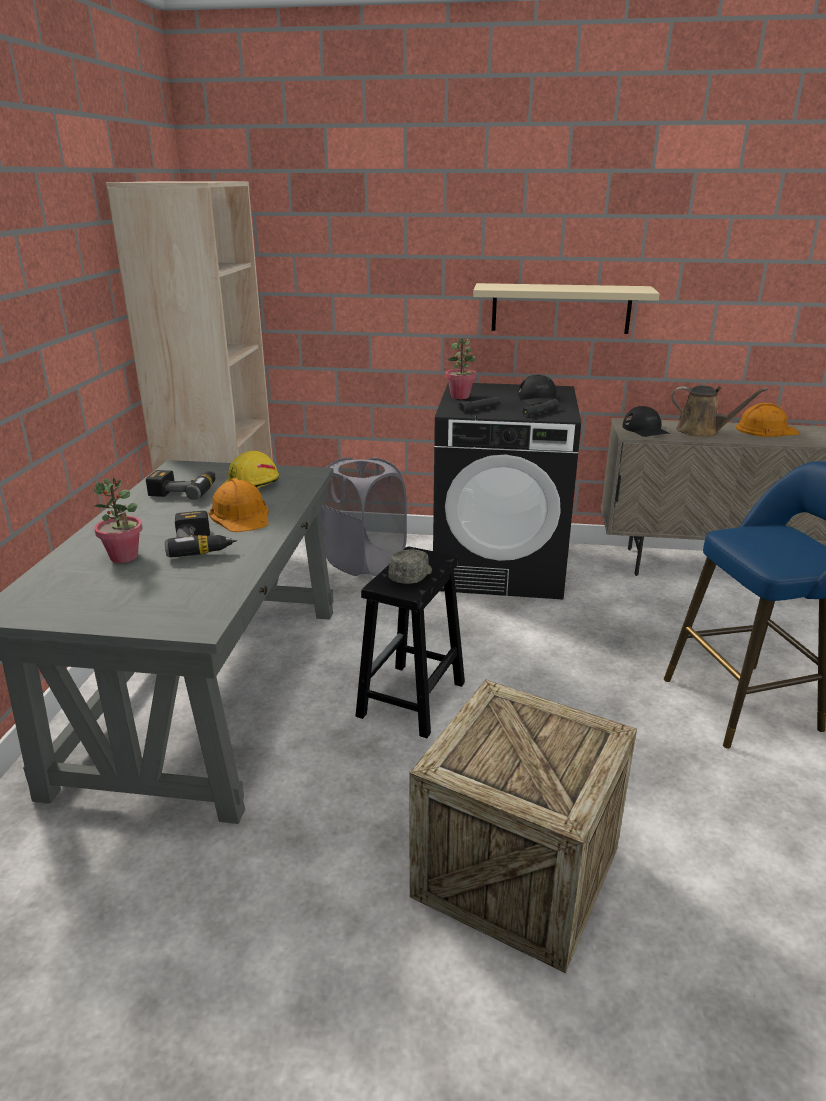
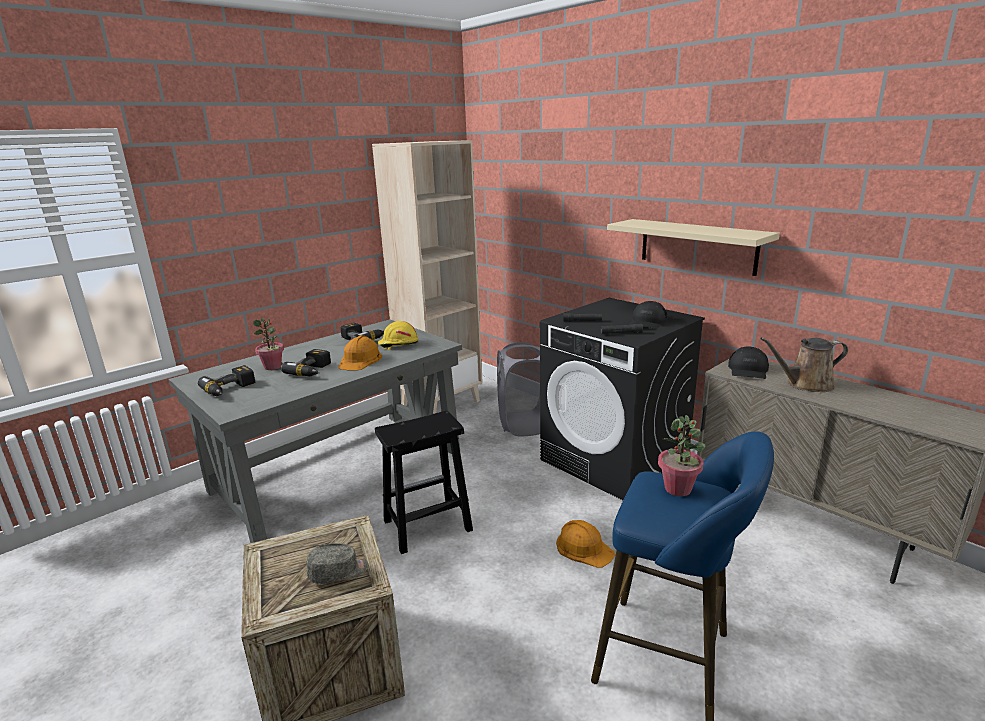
camera: 40 degrees right, 5 degrees down
grey cap [388,549,432,584] -> grey cap moved to [307,543,368,584]
potted plant [445,338,476,399] -> potted plant moved to [658,415,706,496]
brown watering can [671,386,768,437] -> brown watering can turned 105 degrees clockwise [760,337,848,392]
orange hard hat [736,403,800,437] -> orange hard hat moved to [556,520,615,568]
none -> power drill [198,365,256,396]

